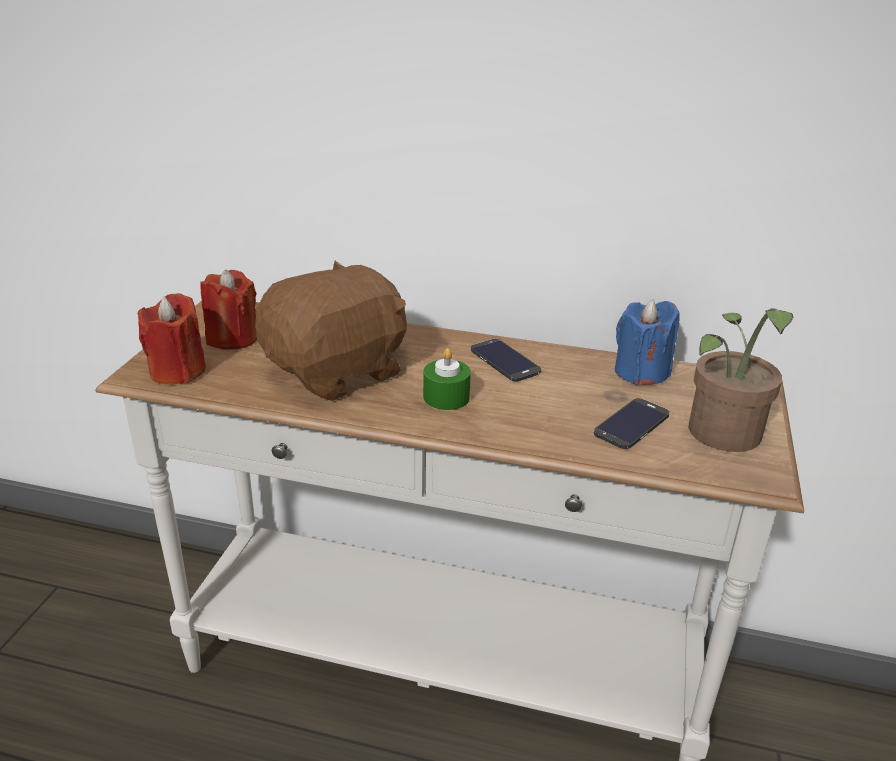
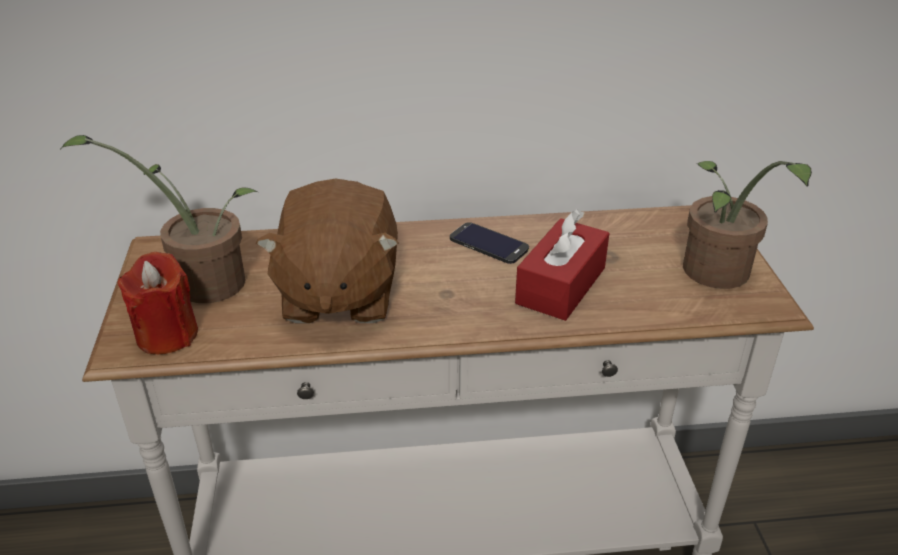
camera: 20 degrees left, 5 degrees up
red candle [201,270,257,350] -> potted plant [61,135,258,303]
brown plush toy [255,260,407,401] -> brown plush toy turned 150 degrees clockwise [256,178,399,323]
green candle [423,348,471,410] -> none
phone [594,398,670,449] -> none
blue candle [615,299,679,385] -> none
none -> red tissue box [515,209,609,321]

